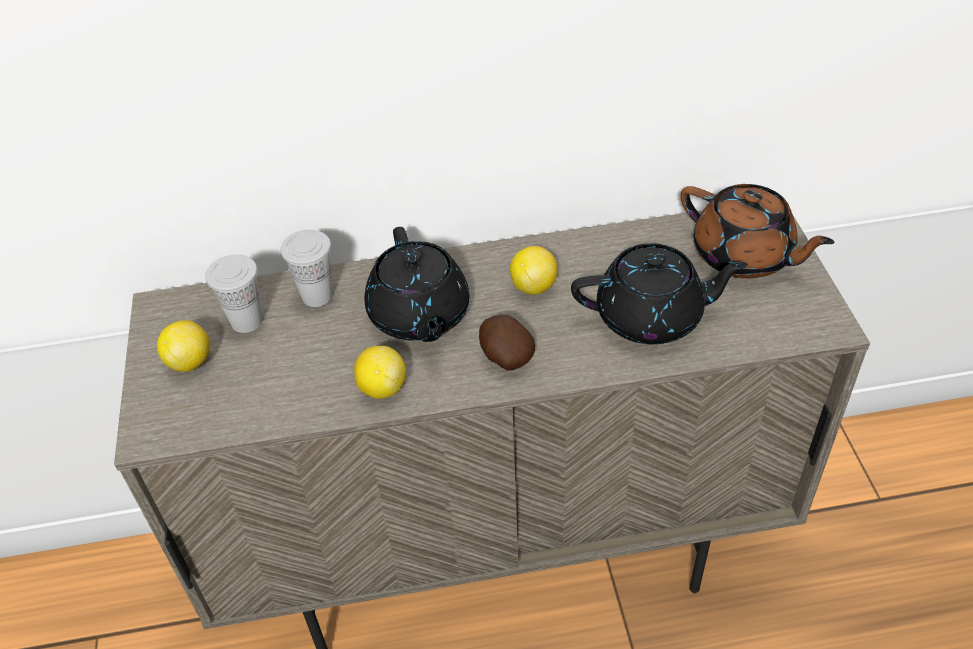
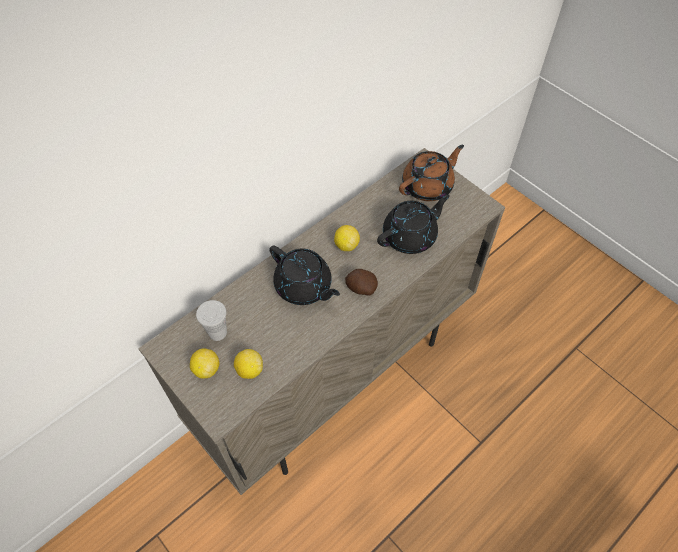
camera: 35 degrees left, 10 degrees up
white cup [280,230,332,307] -> none
lemon [354,346,406,399] -> lemon moved to [234,349,263,379]
brown teapot [681,184,835,279] -> brown teapot turned 45 degrees counterclockwise [399,145,464,201]

